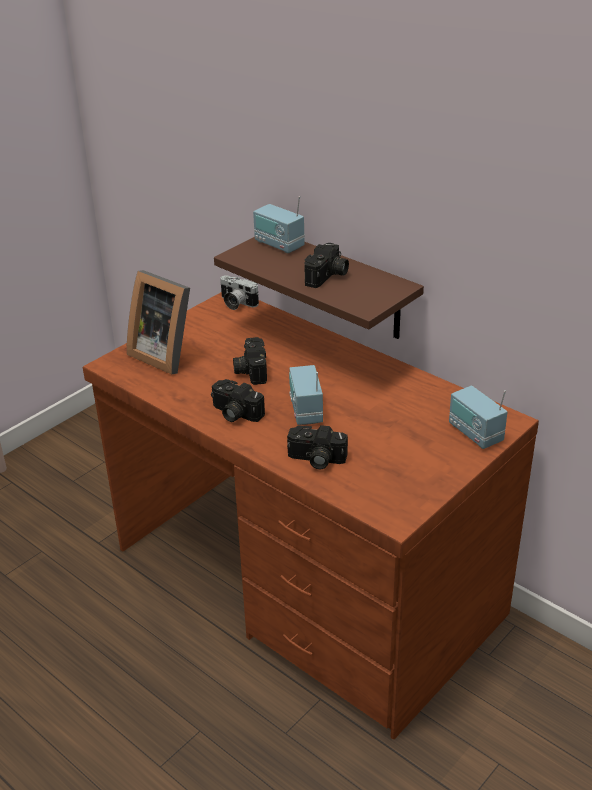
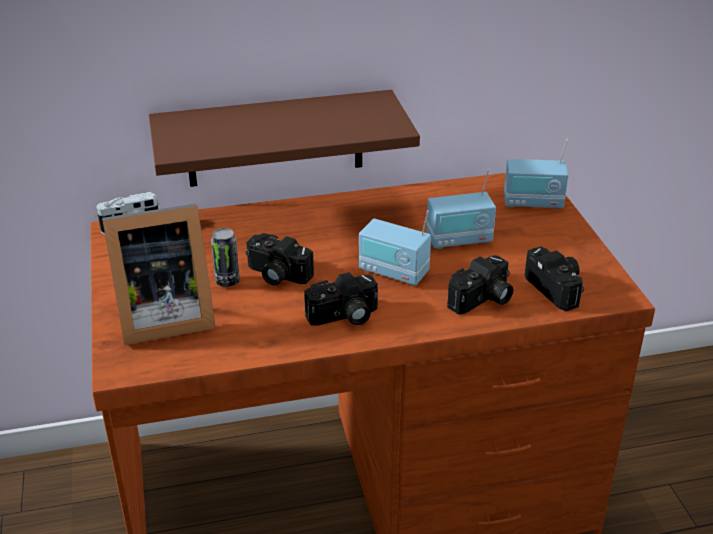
camera: 55 degrees left, 0 degrees up
radio [253,196,305,254] -> radio moved to [426,169,496,249]
camera [304,243,349,288] -> camera moved to [525,246,584,311]
none -> can [211,228,240,287]

